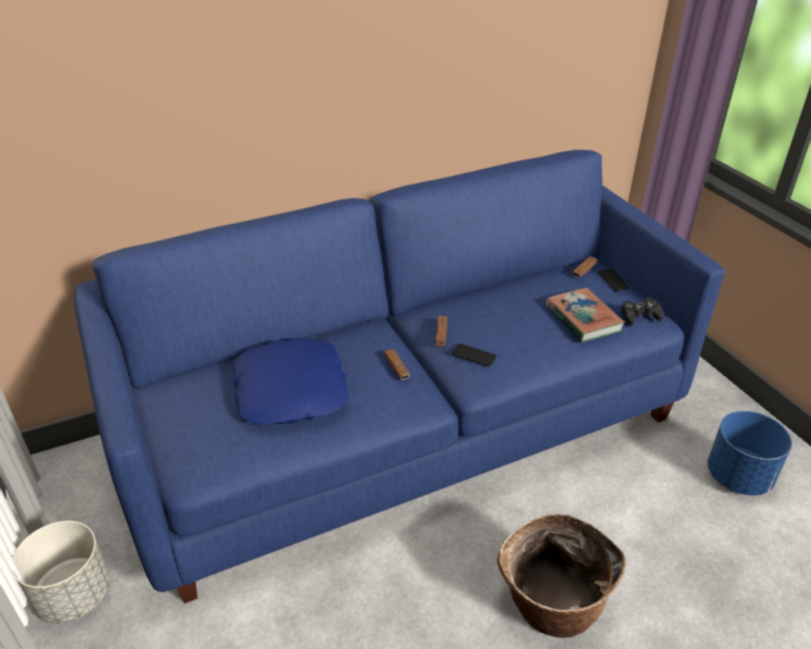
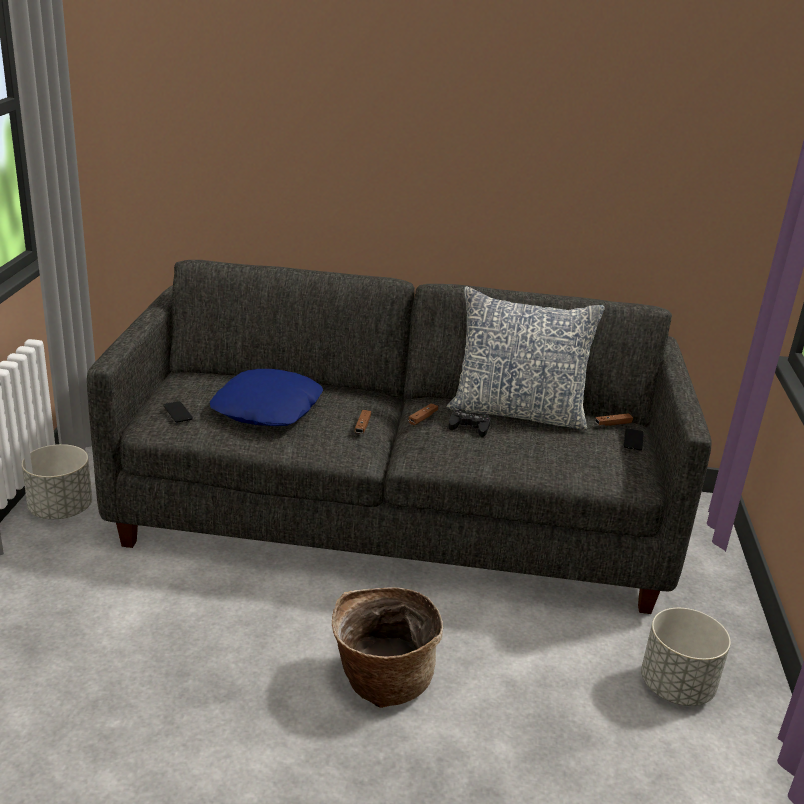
camera: 30 degrees right, 10 degrees down
blue sofa [74,150,725,604] -> grey sofa [87,260,712,614]
phone [452,343,496,366] -> phone moved to [164,401,193,422]
book [546,288,625,342] -> none
black game controller [621,297,664,326] -> black game controller moved to [449,409,491,437]
blue planter [708,411,792,495] -> grey planter [641,608,731,706]
none -> pillow [447,287,605,430]

